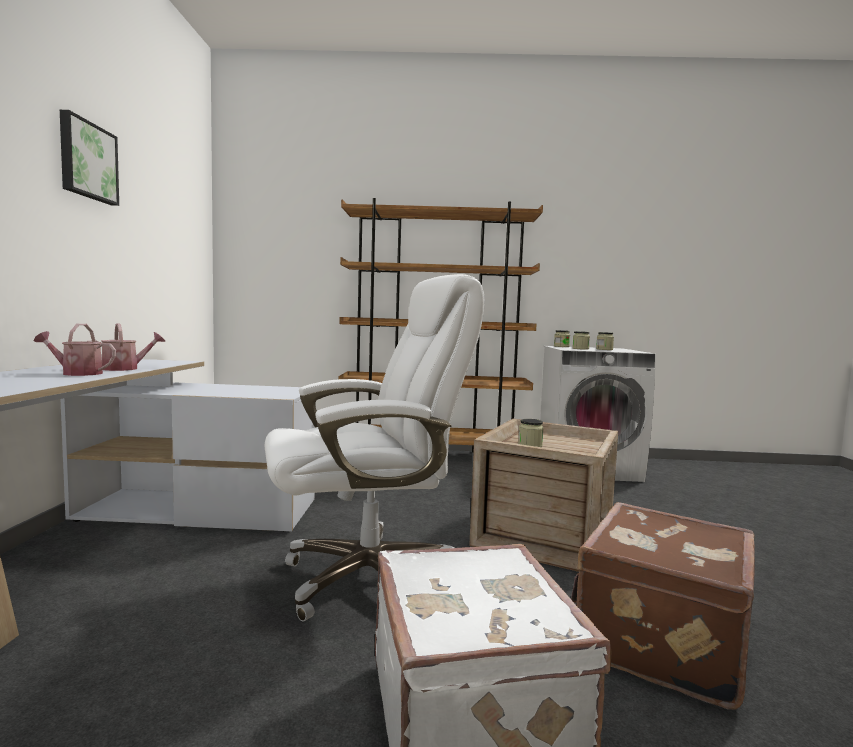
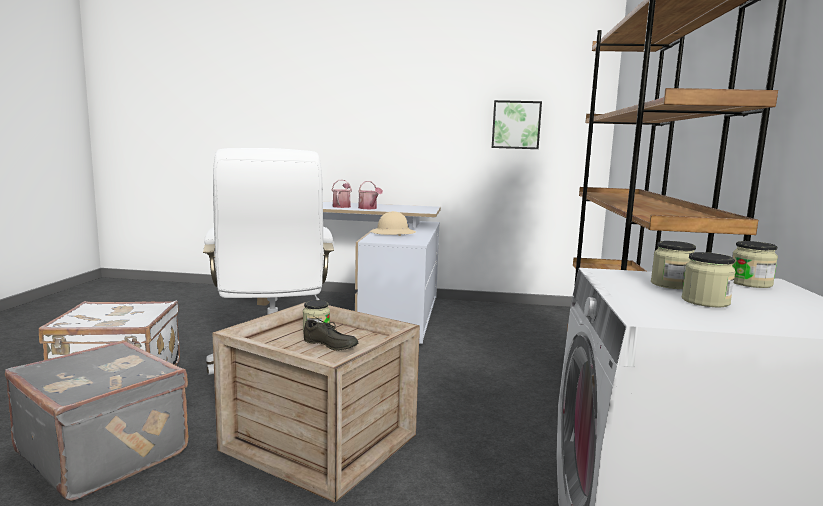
camera: 95 degrees right, 5 degrees up
picture [60,110,119,206] -> picture moved to [492,100,542,149]
brown suitcase [571,502,755,710] -> grey suitcase [5,340,188,501]
none -> grey shoe [303,316,358,351]
none -> beige hard hat [370,211,416,236]

